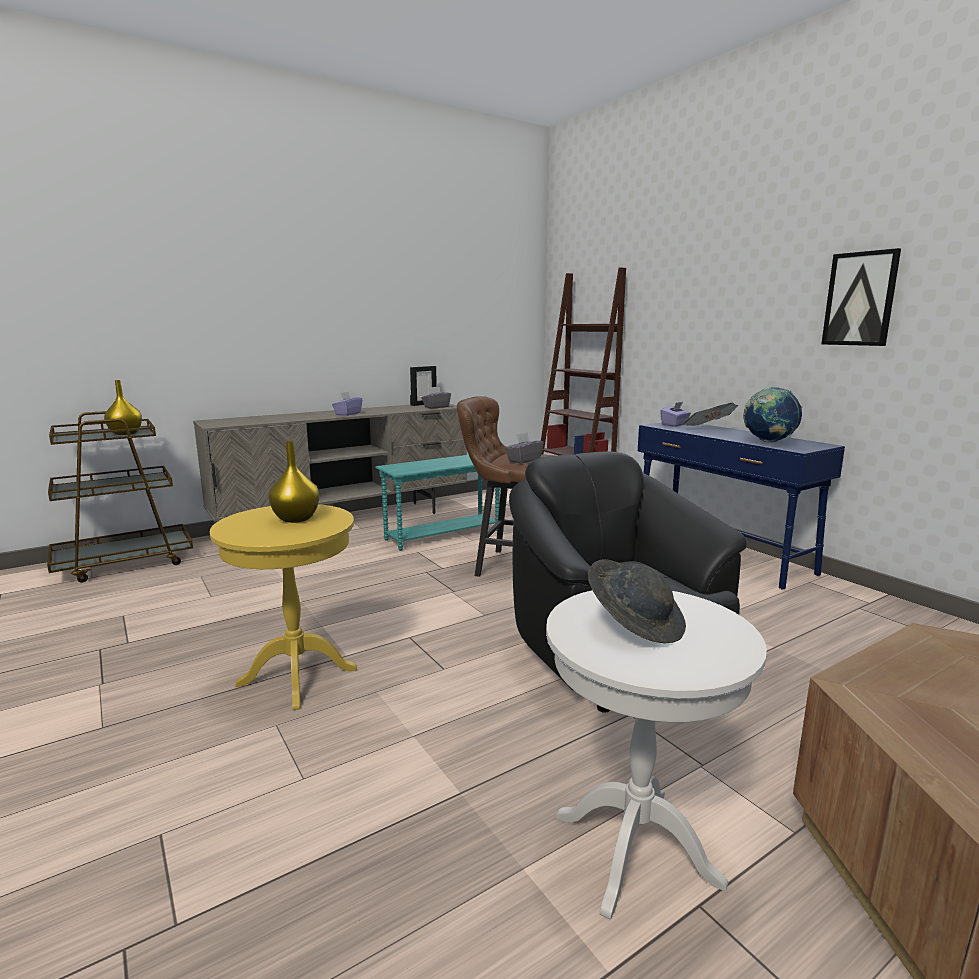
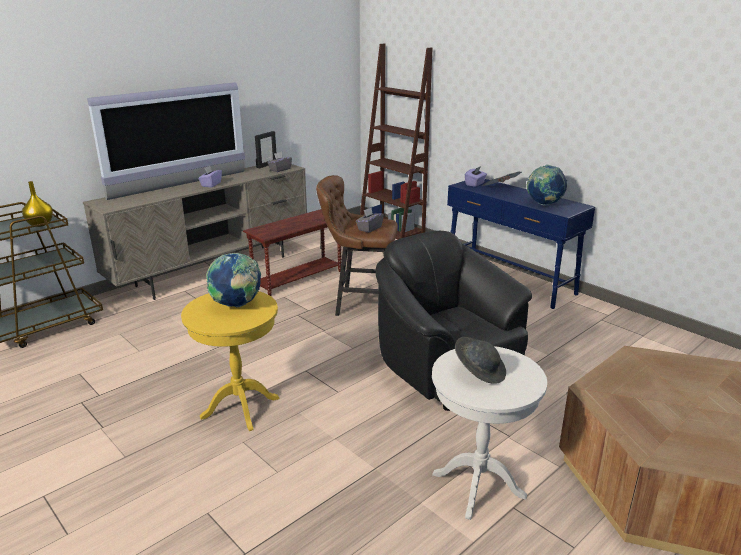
camera: 10 degrees left, 10 degrees up
yellow vase [269,441,319,523] -> globe [206,253,261,307]
turquoise side table [375,455,500,551] -> brown side table [243,209,341,296]
picture [821,248,901,346] -> none
none -> television [87,82,245,200]

